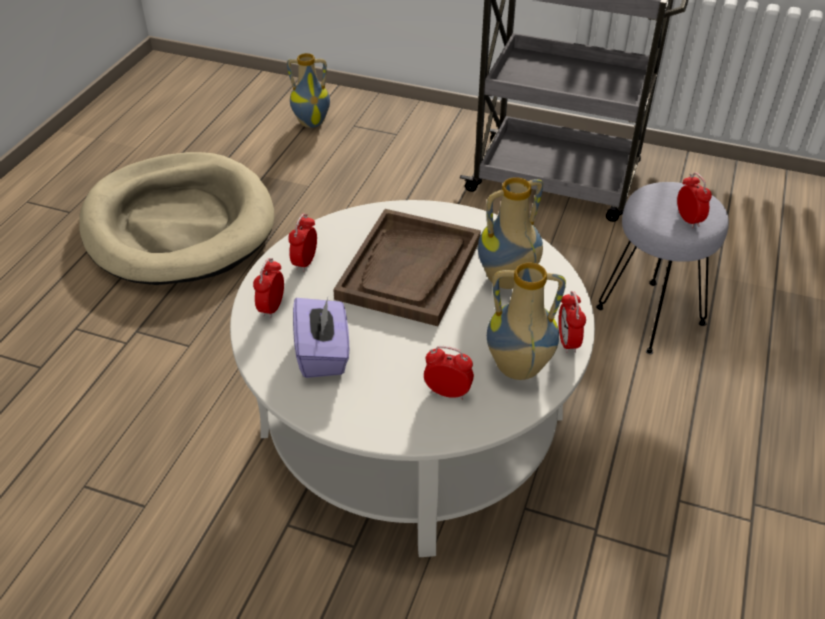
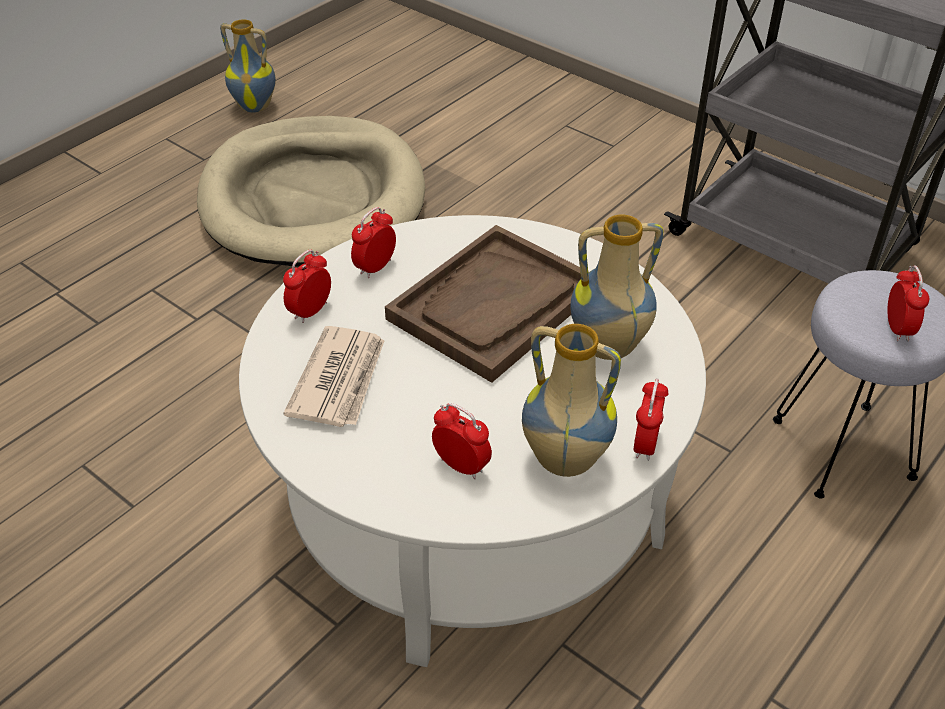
camera: 20 degrees right, 0 degrees up
vase [287,53,330,128] -> vase moved to [220,19,276,113]
purple tissue box [293,298,349,378] -> newspaper [284,326,384,427]

